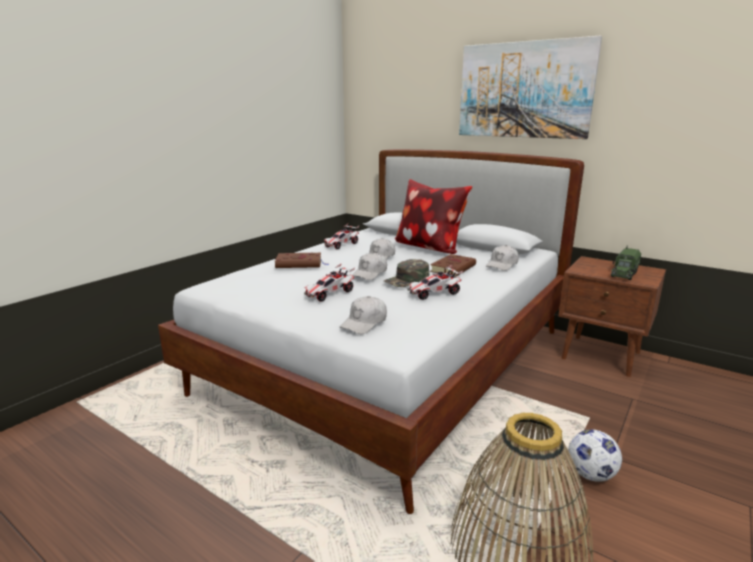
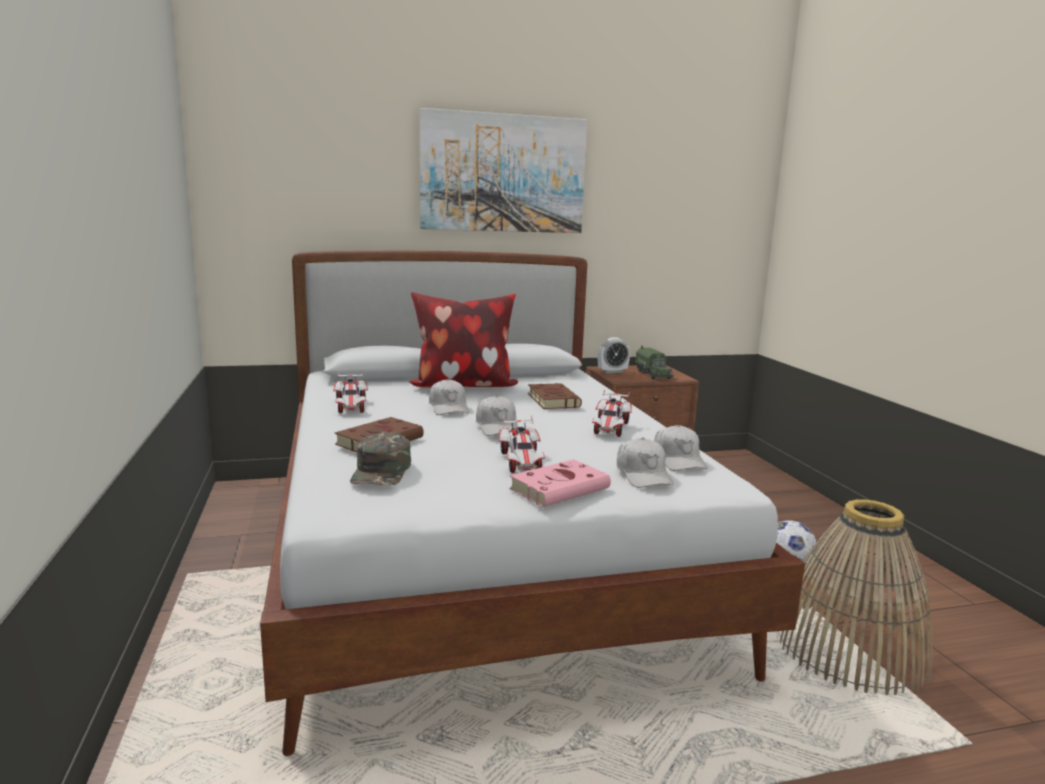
camera: 50 degrees left, 5 degrees down
green cap [384,259,429,287] -> green cap moved to [350,432,411,486]
white cap [485,245,519,271] -> white cap moved to [654,425,708,471]
none -> pink book [509,459,611,507]
none -> alarm clock [598,337,630,373]

